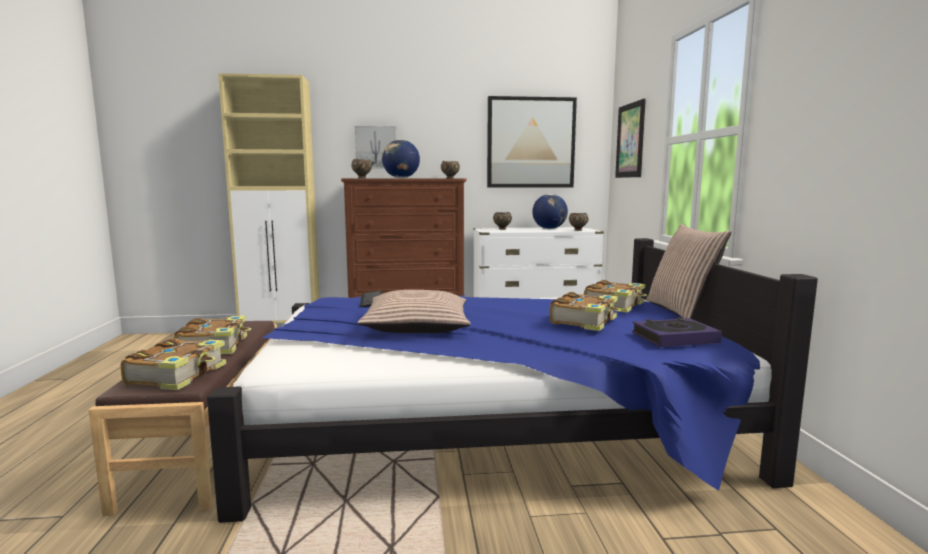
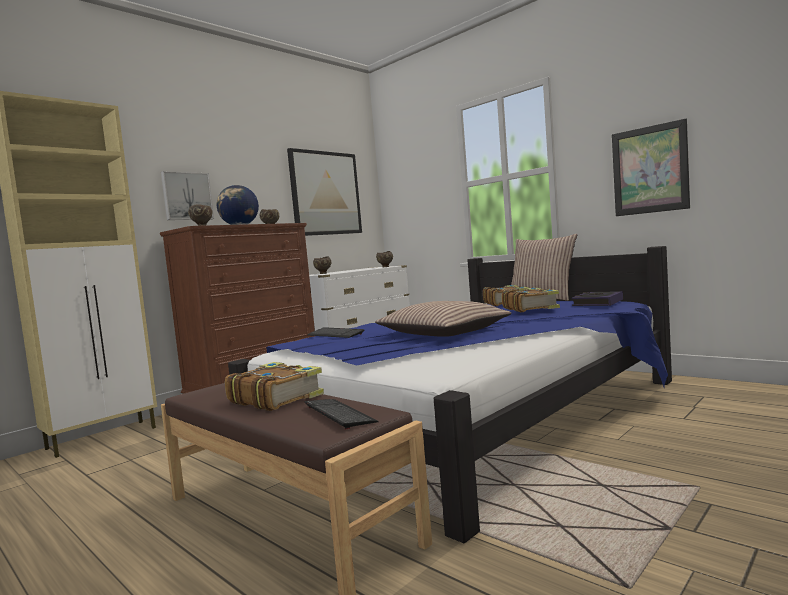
camera: 40 degrees left, 5 degrees down
book [121,339,226,390] -> keyboard [304,399,378,430]
globe [532,194,568,229] -> none
picture [615,99,646,178] -> picture moved to [612,119,690,216]

